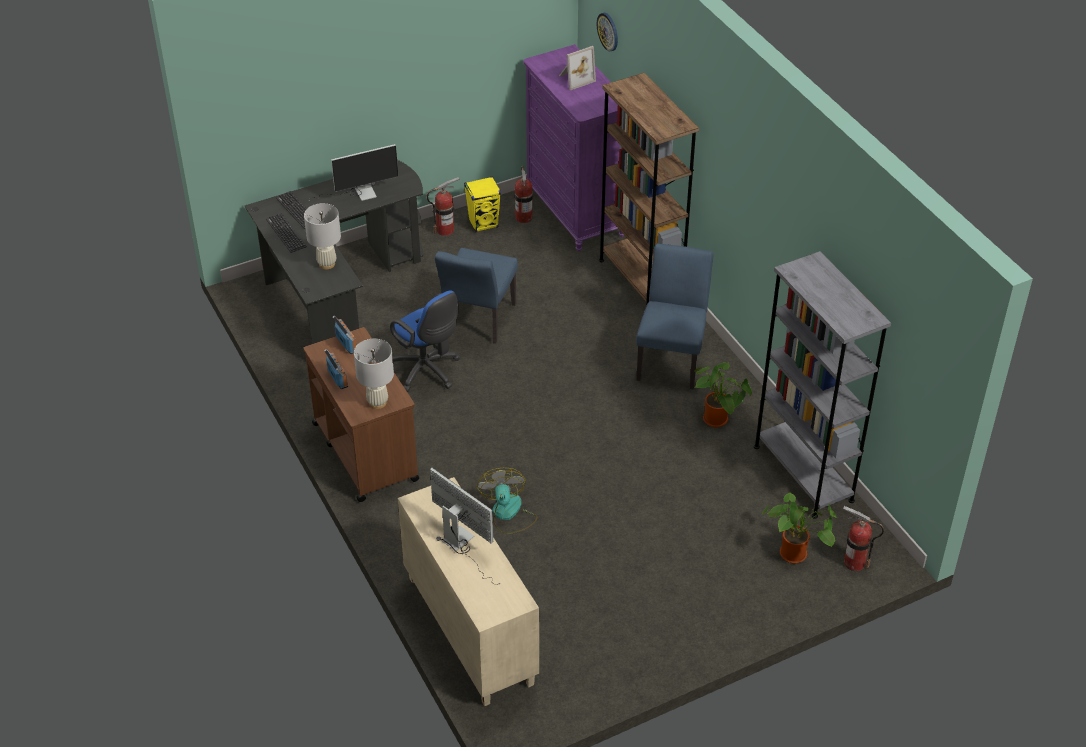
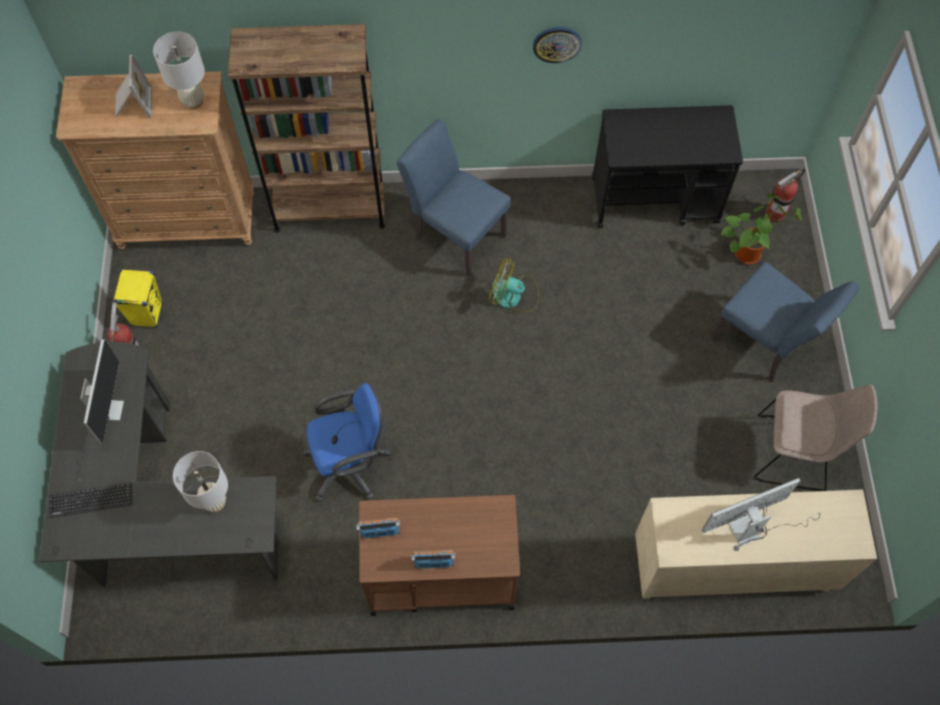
camera: 65 degrees left, 20 degrees up
keyboard [266,213,307,253] -> none
white table lamp [354,339,394,409] -> white table lamp moved to [153,32,205,110]
blue chair [435,248,518,344] -> blue chair moved to [712,262,860,381]
fan [477,468,538,534] -> fan moved to [488,257,539,313]
fire extinguisher [514,166,533,223] -> none
purple dresser [523,44,624,252] -> brown dresser [56,71,254,250]
wall clock [597,13,618,51] -> wall clock moved to [533,27,582,63]
potted plant [694,363,752,427] -> none
grey bookcase [754,251,891,519] -> black cart [592,105,743,228]
none -> beige chair [754,384,877,491]

